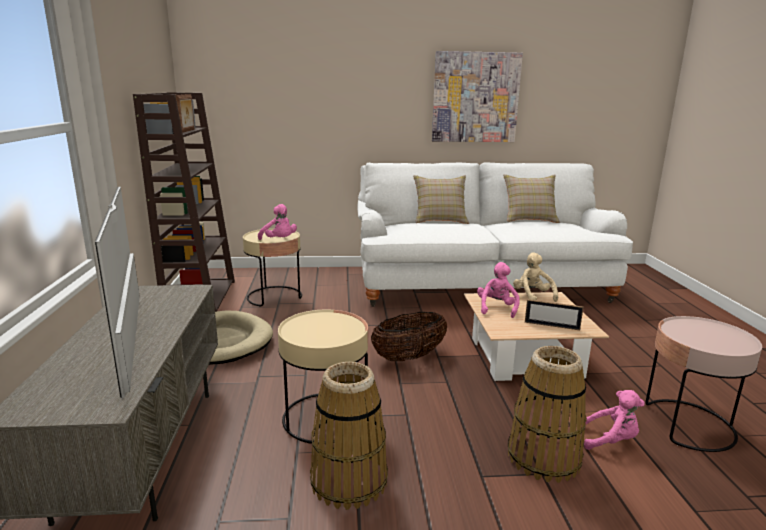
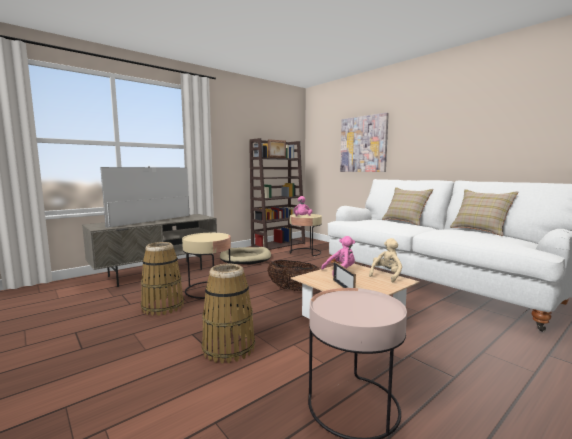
camera: 55 degrees right, 10 degrees down
picture [432,51,523,142] -> picture moved to [340,113,389,172]
pink plush toy [584,390,645,450] -> none

